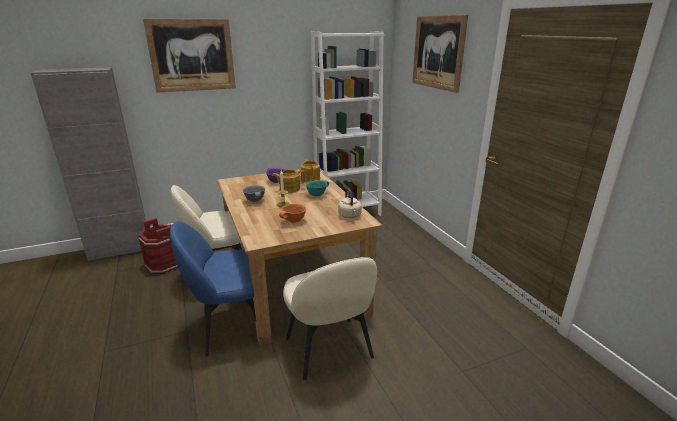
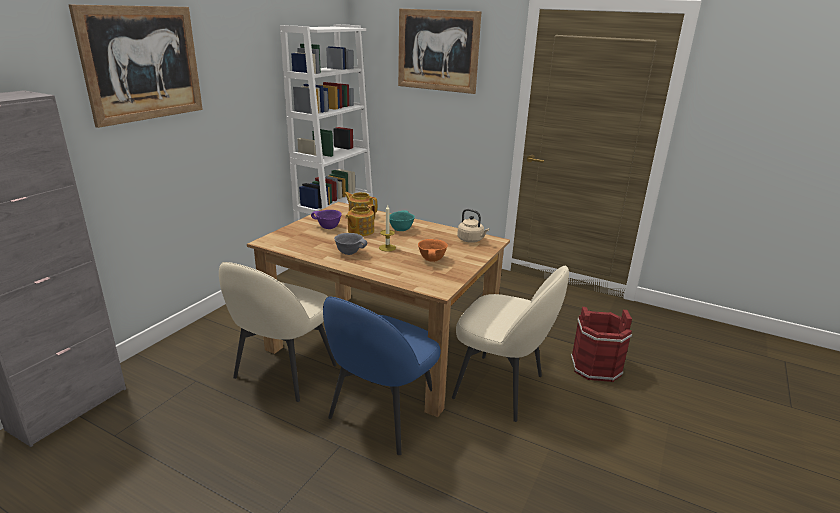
camera: 40 degrees left, 0 degrees up
red bucket [138,218,178,274] -> red bucket moved to [571,307,632,382]

